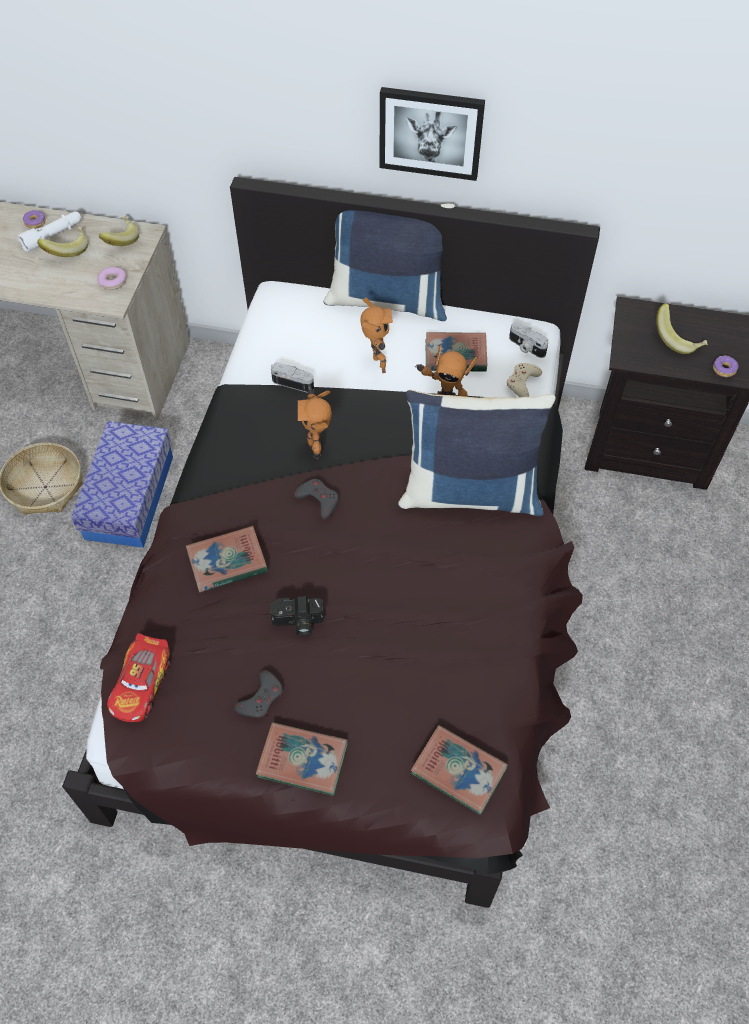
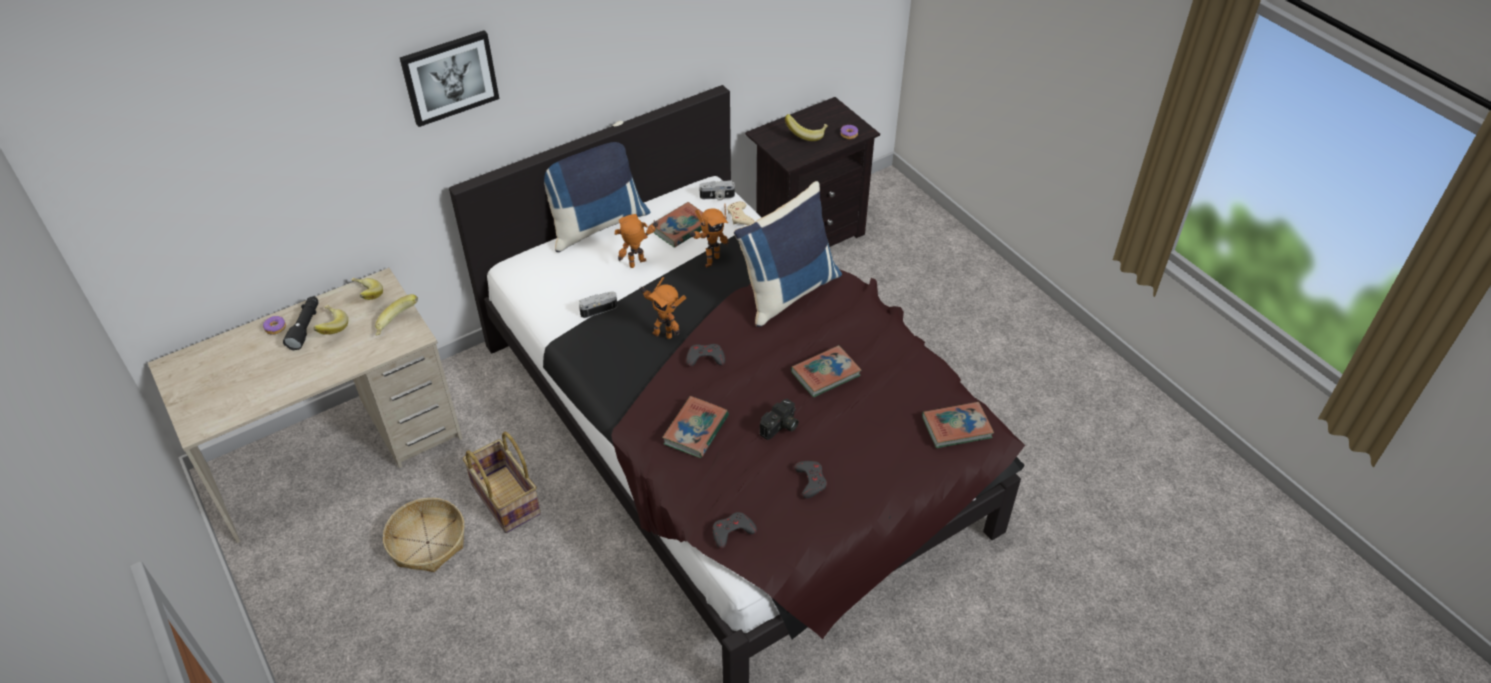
camera: 45 degrees left, 10 degrees down
white flashlight [17,211,82,253] -> black flashlight [283,296,318,350]
storage box [71,421,173,548] -> basket [463,432,541,533]
donut [97,267,127,290] -> banana [375,294,418,336]
toy car [107,633,170,722] -> grey game controller [713,512,757,549]
book [256,722,348,796] -> book moved to [791,345,862,397]
toy robot [360,297,393,373] -> toy robot turned 60 degrees counterclockwise [615,214,659,268]
picture [379,87,485,181] -> picture moved to [400,30,499,127]

